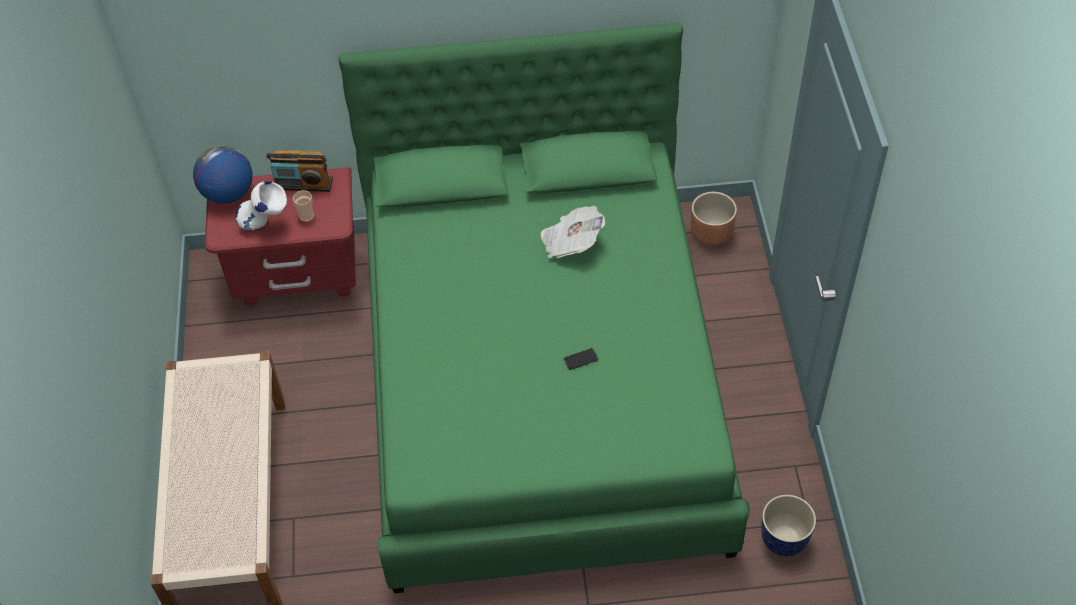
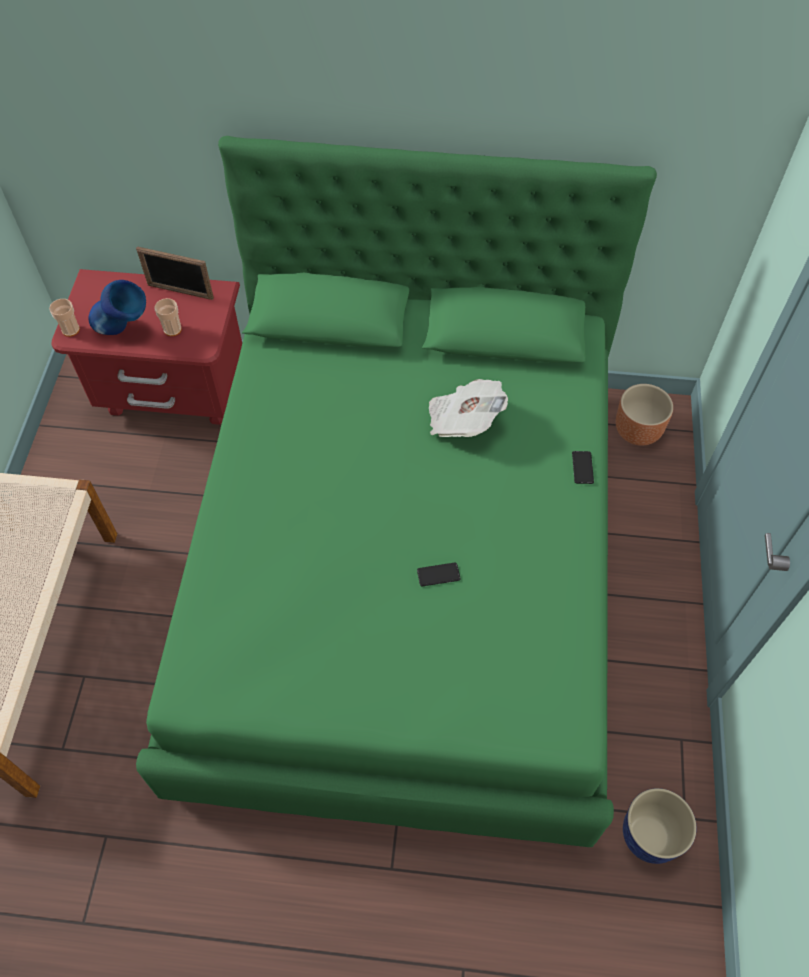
camera: 10 degrees right, 5 degrees up
globe [193,145,252,204] -> none
white vase [236,181,287,231] -> blue vase [88,280,146,335]
radio [266,150,333,192] -> picture frame [136,246,214,300]
none -> cup [49,299,80,337]
none -> phone [572,451,594,484]

